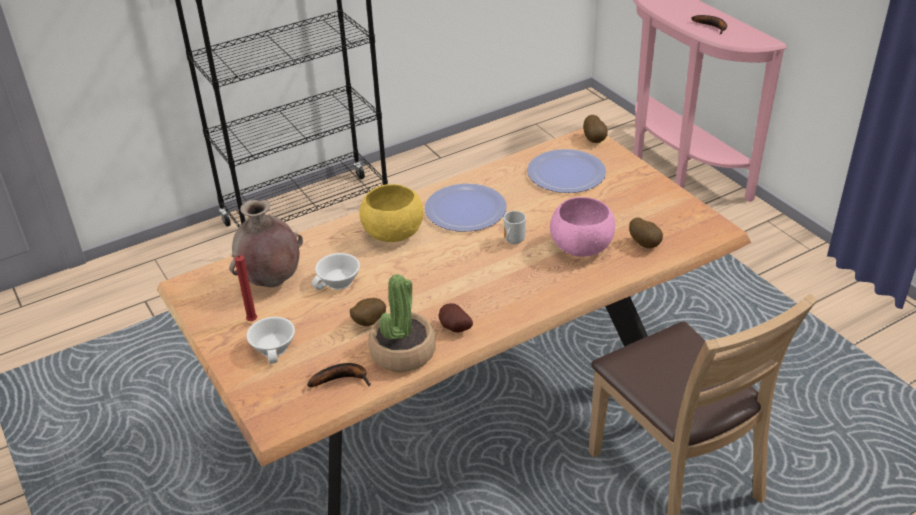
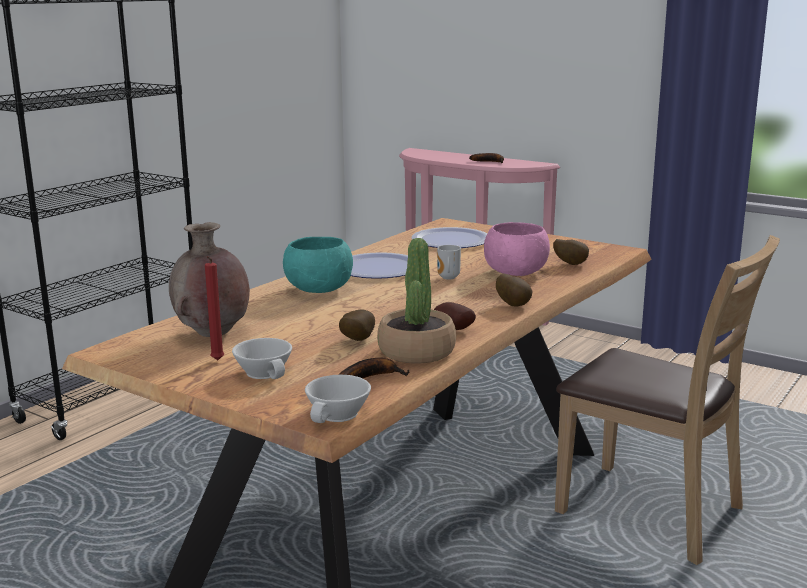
camera: 25 degrees left, 20 degrees down
white cup [312,253,360,290] -> white cup moved to [305,375,371,423]
yellow bowl [360,184,423,242] -> turquoise bowl [283,237,353,293]
potato [583,115,608,143] -> potato moved to [496,274,532,306]

